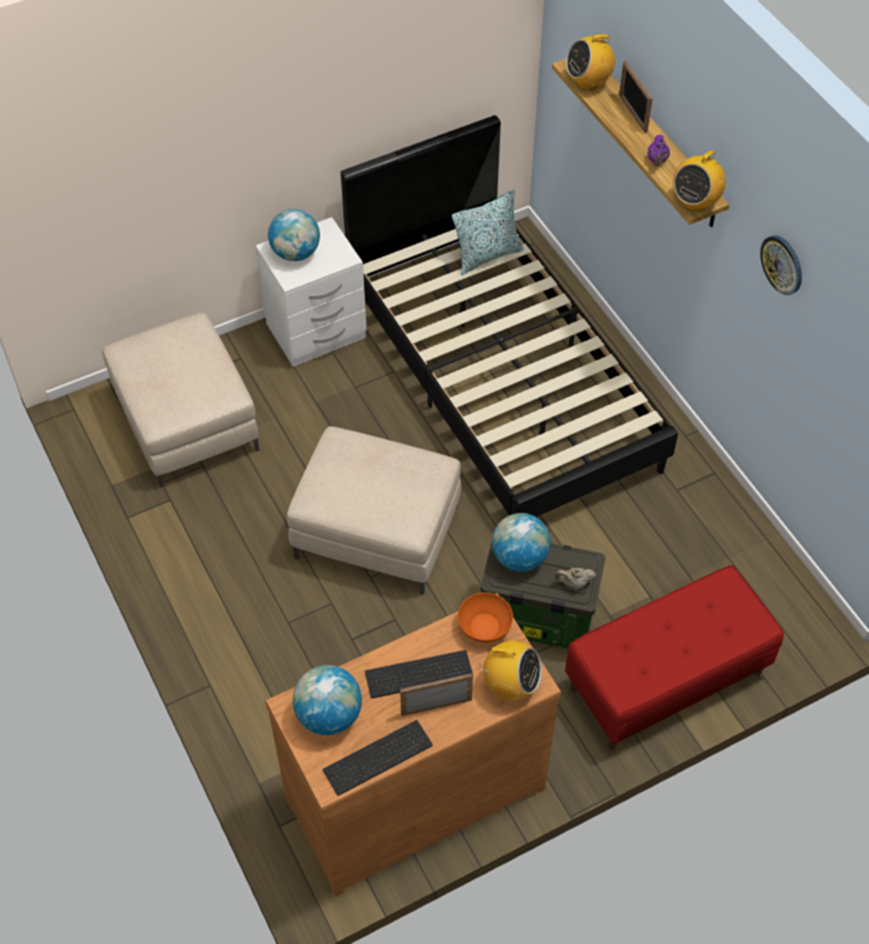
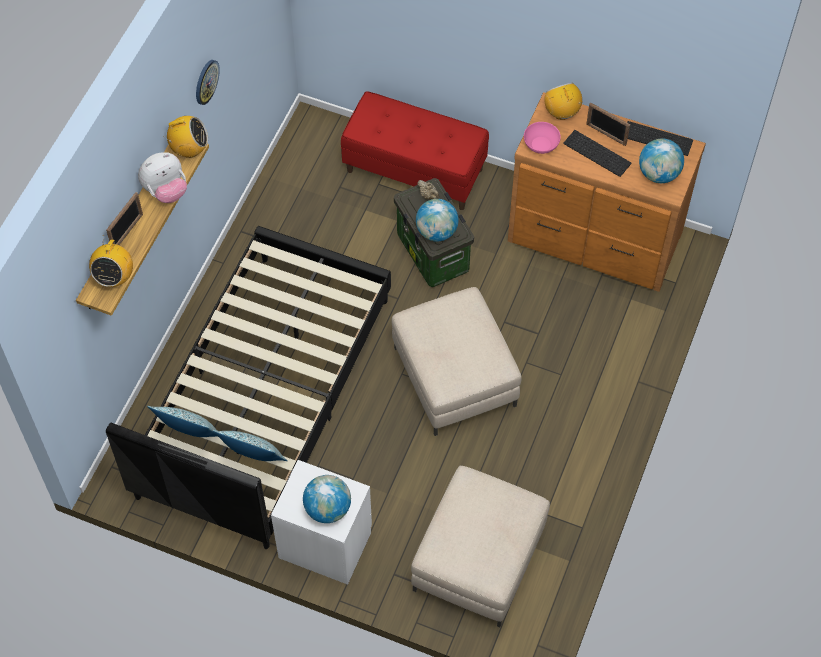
camera: 130 degrees left, 5 degrees up
orange bowl [458,592,513,643] -> pink bowl [524,122,561,154]
radio [566,31,615,90] -> radio turned 75 degrees clockwise [89,235,133,287]
purple teapot [647,135,670,166] -> plush toy [138,152,187,203]
none -> pillow [213,430,287,461]

